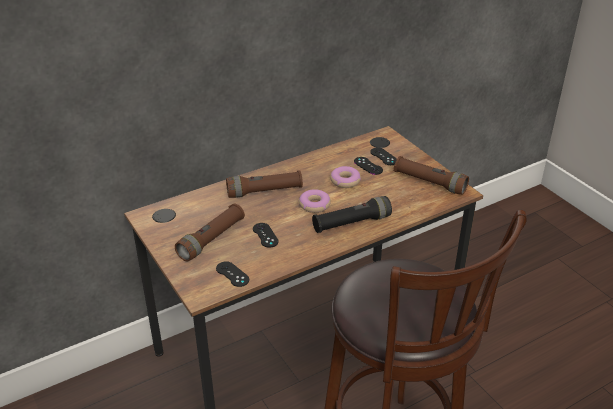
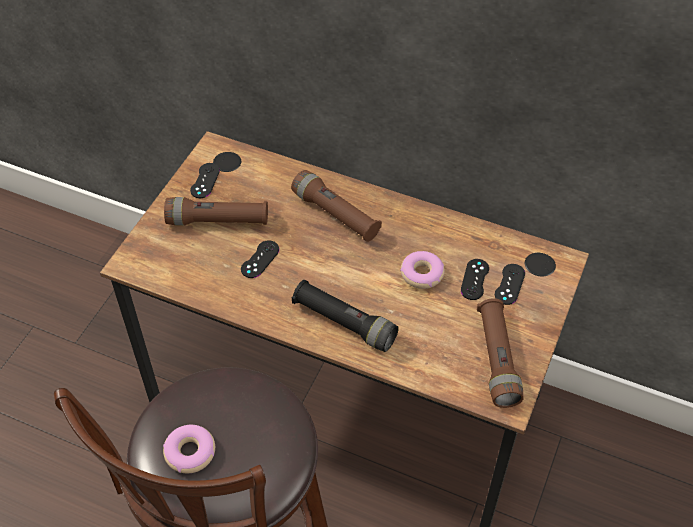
camera: 55 degrees right, 15 degrees up
black game controller [216,261,249,287] -> black game controller moved to [190,163,220,198]
donut [299,189,331,213] -> donut moved to [163,425,215,474]

